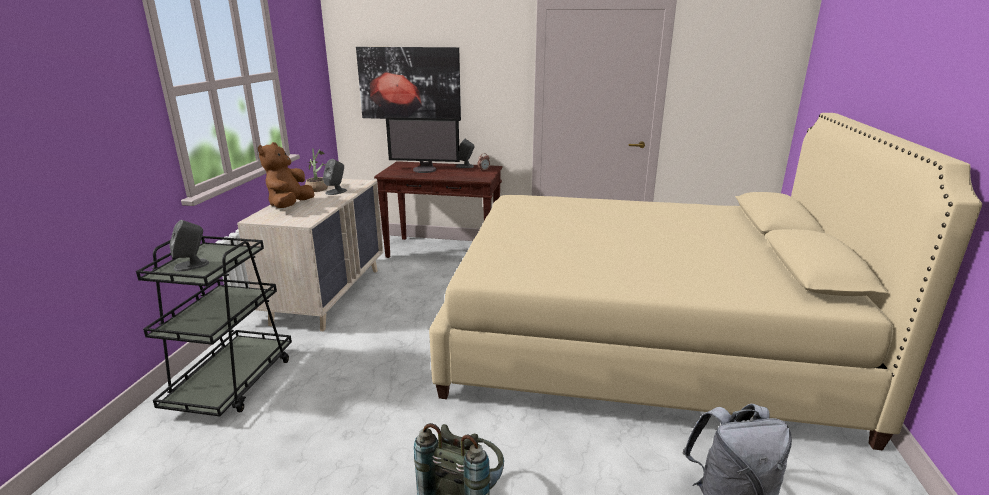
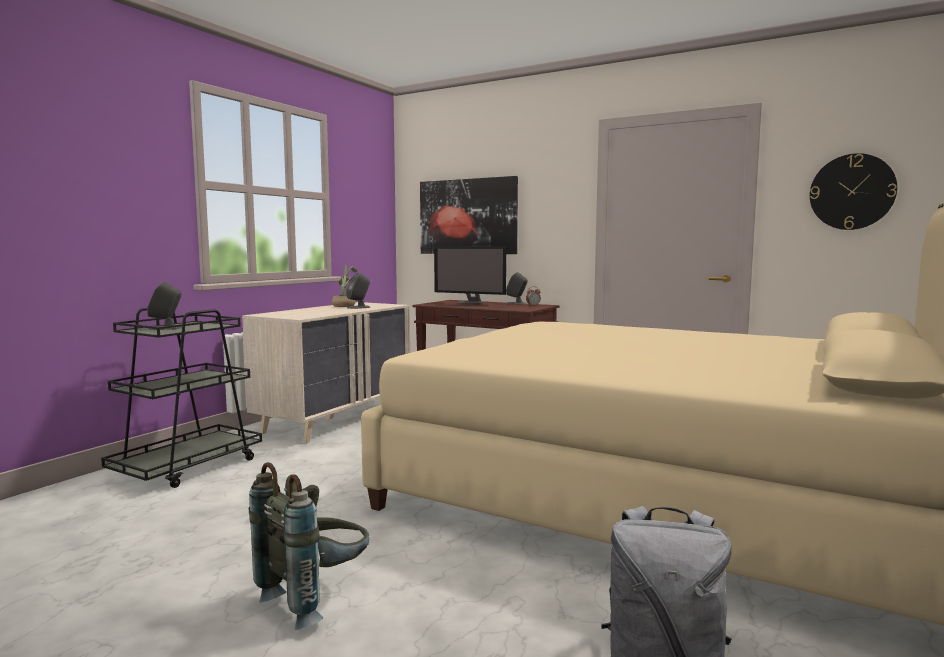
camera: 20 degrees right, 15 degrees down
brown plush toy [258,142,314,208] -> none
none -> wall clock [810,153,897,230]

